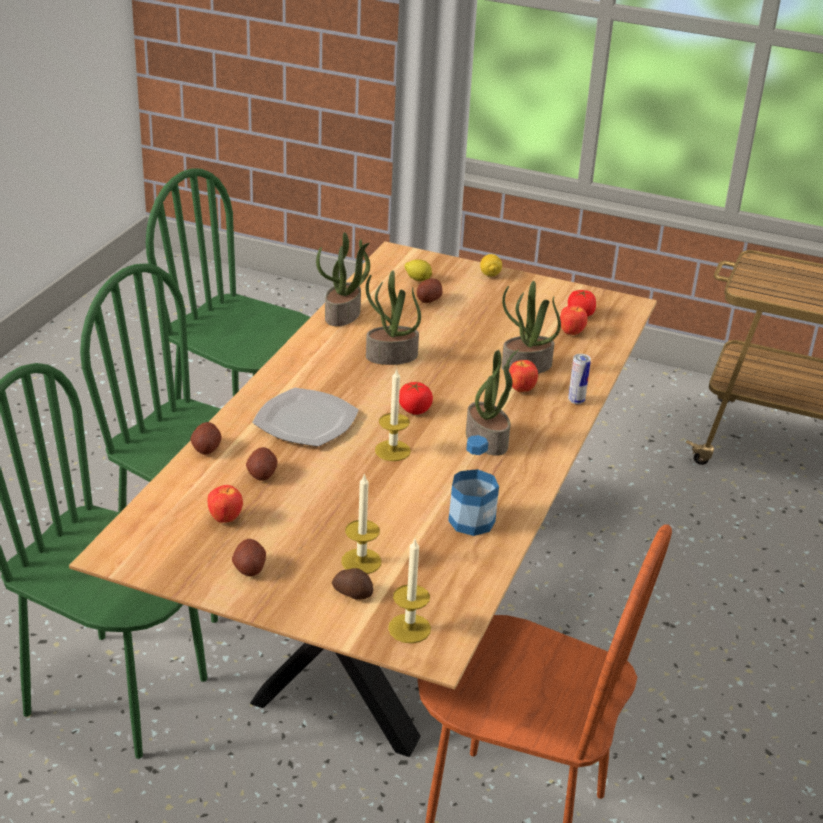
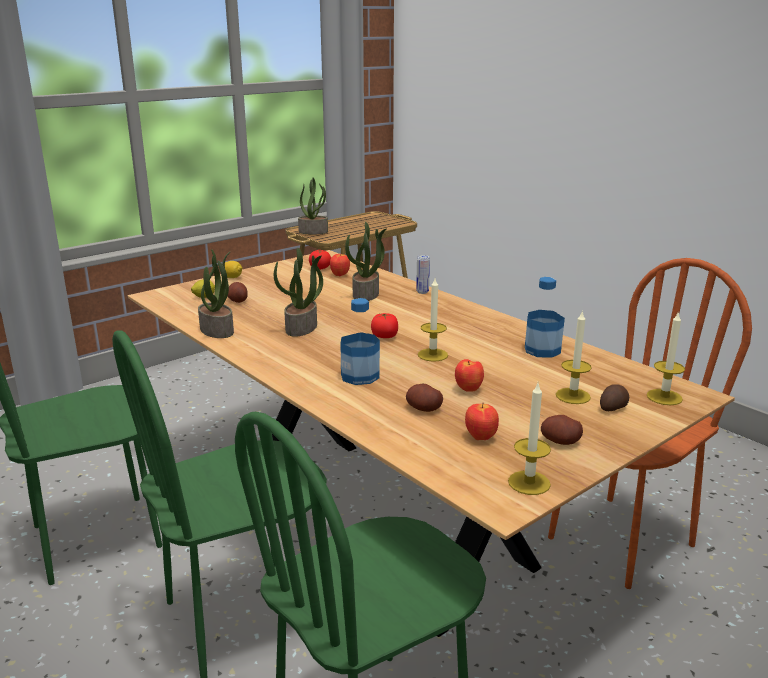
camera: 60 degrees left, 10 degrees down
potato [190,422,221,454] -> none
plate [252,388,359,447] -> bottle [340,298,380,385]
potted plant [466,349,519,456] -> potted plant moved to [298,178,328,235]
apple [509,360,538,392] -> apple moved to [455,359,484,392]
none -> candle [508,383,551,495]

